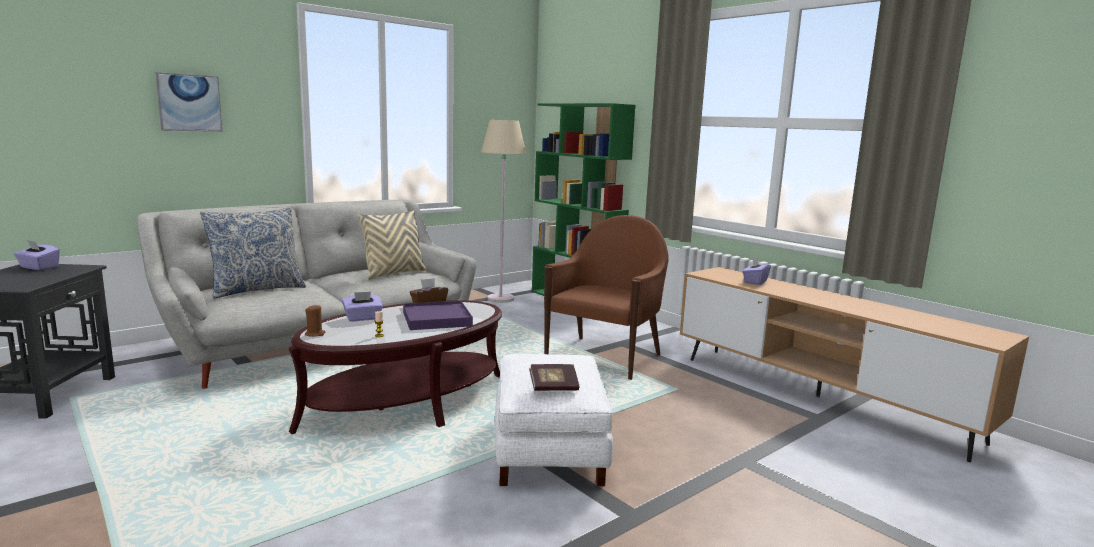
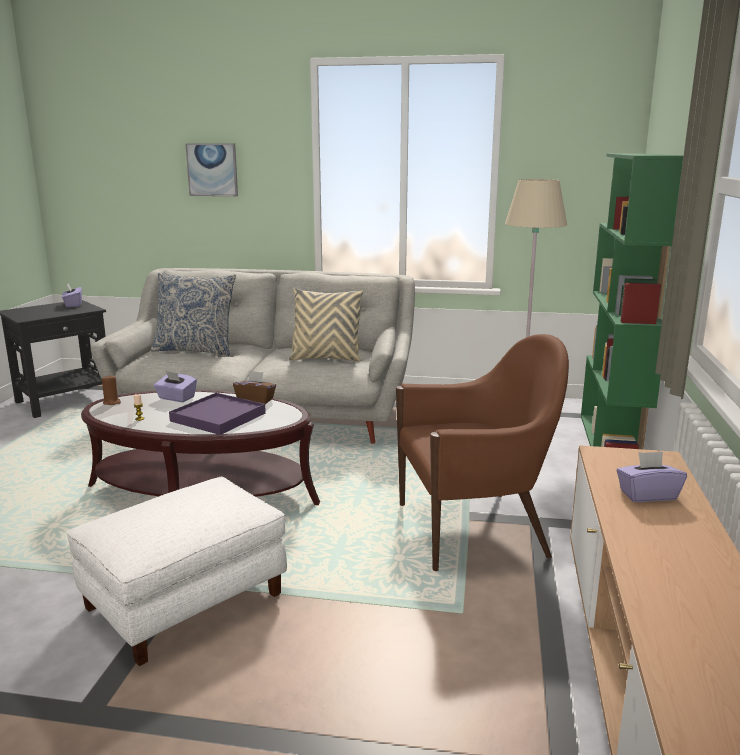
camera: 50 degrees right, 5 degrees up
book [529,364,580,391] -> none

